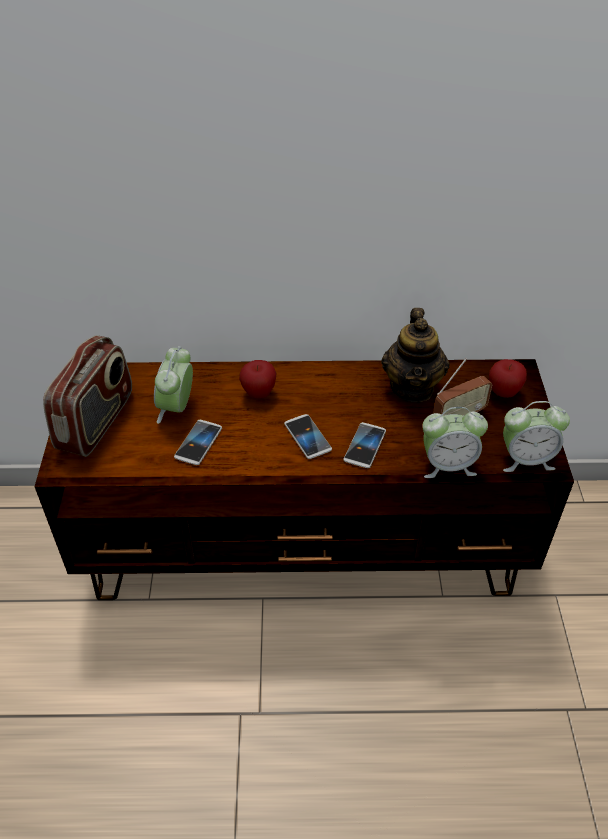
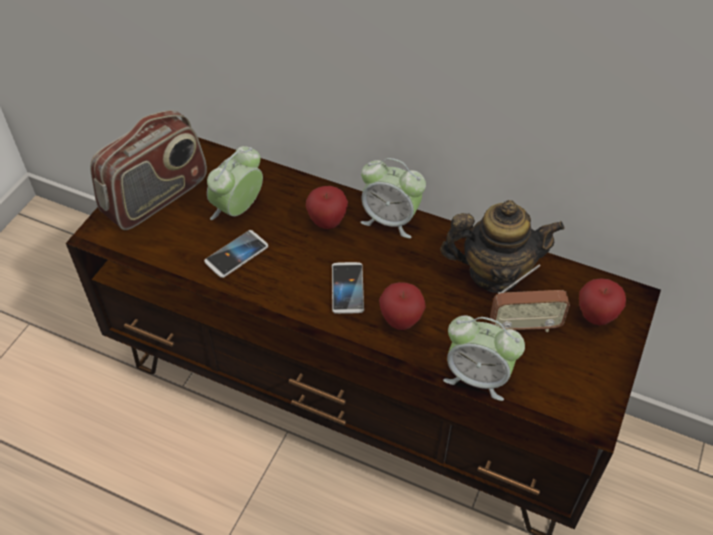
camera: 25 degrees right, 5 degrees up
phone [343,422,386,468] -> apple [379,282,426,330]
teapot [381,308,450,402] -> teapot turned 120 degrees counterclockwise [440,200,565,293]
alarm clock [503,401,570,472] -> alarm clock moved to [360,158,426,238]

